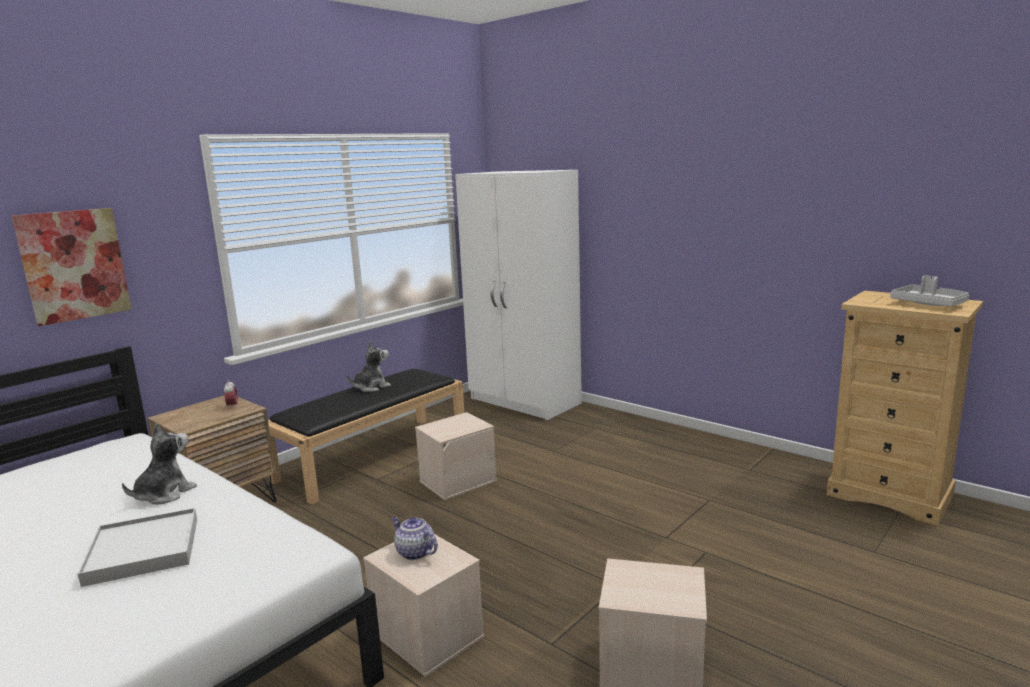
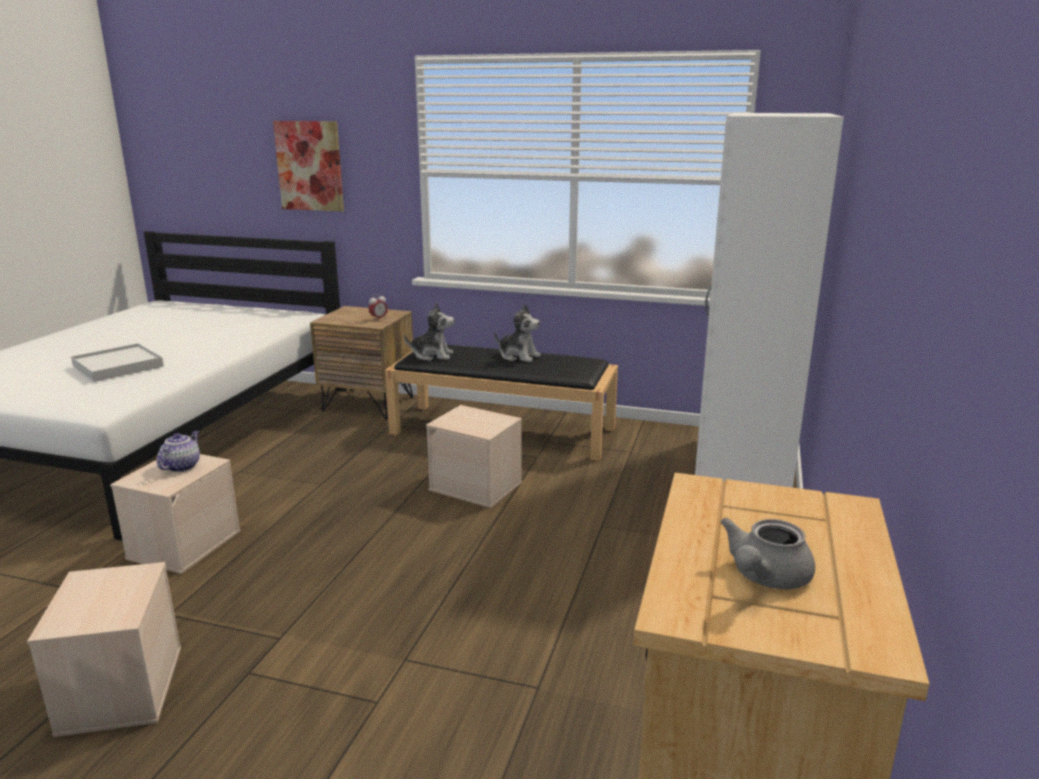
camera: 65 degrees right, 5 degrees up
plush toy [122,423,197,505] -> plush toy moved to [404,302,454,361]
grey tray [890,276,969,306] -> grey teapot [720,517,815,589]

